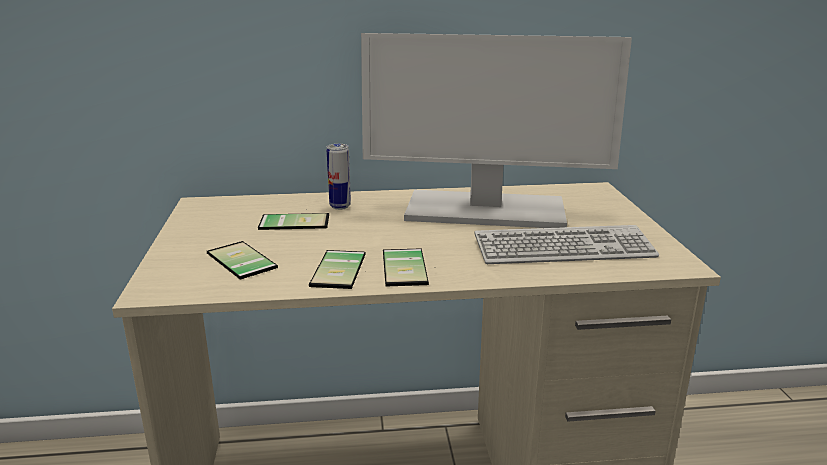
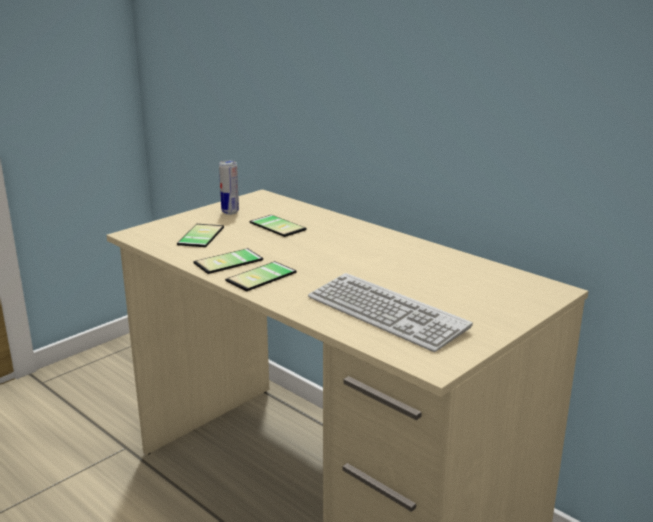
camera: 50 degrees right, 0 degrees up
can [327,144,351,210] -> can moved to [219,160,239,215]
monitor [361,33,632,228] -> none

